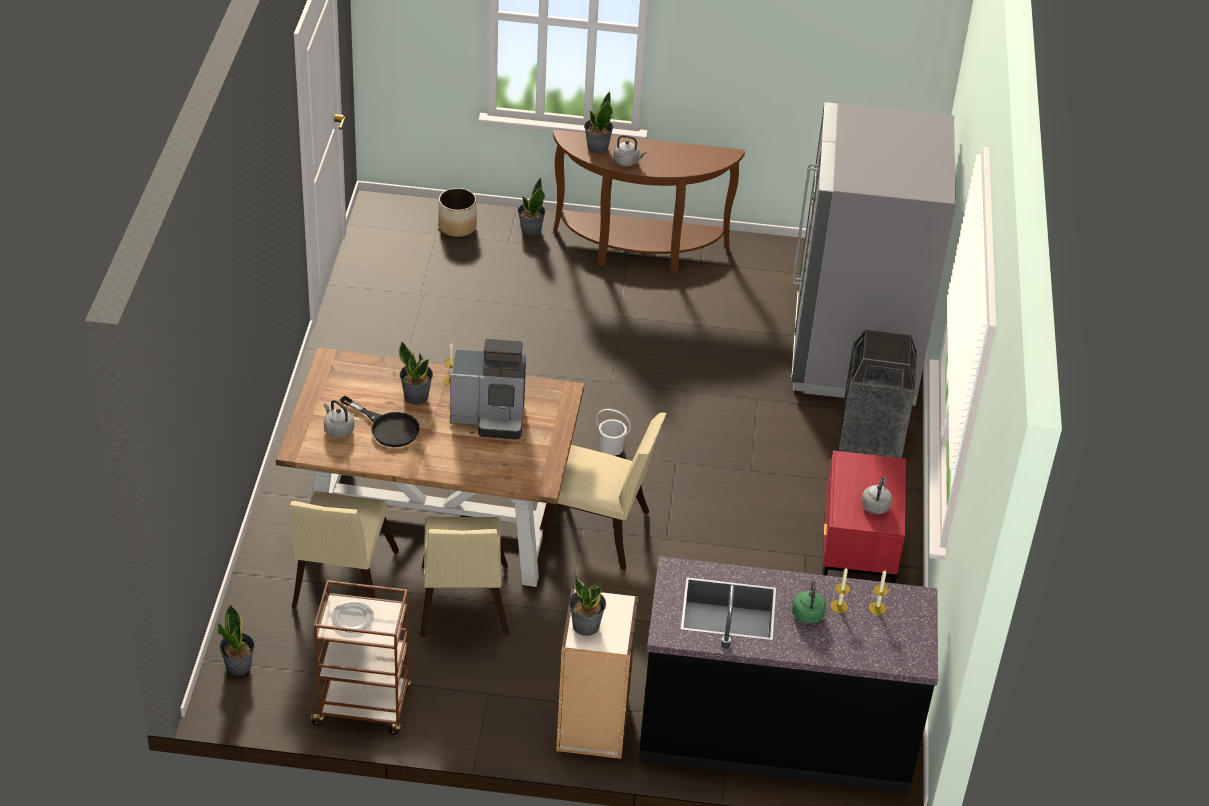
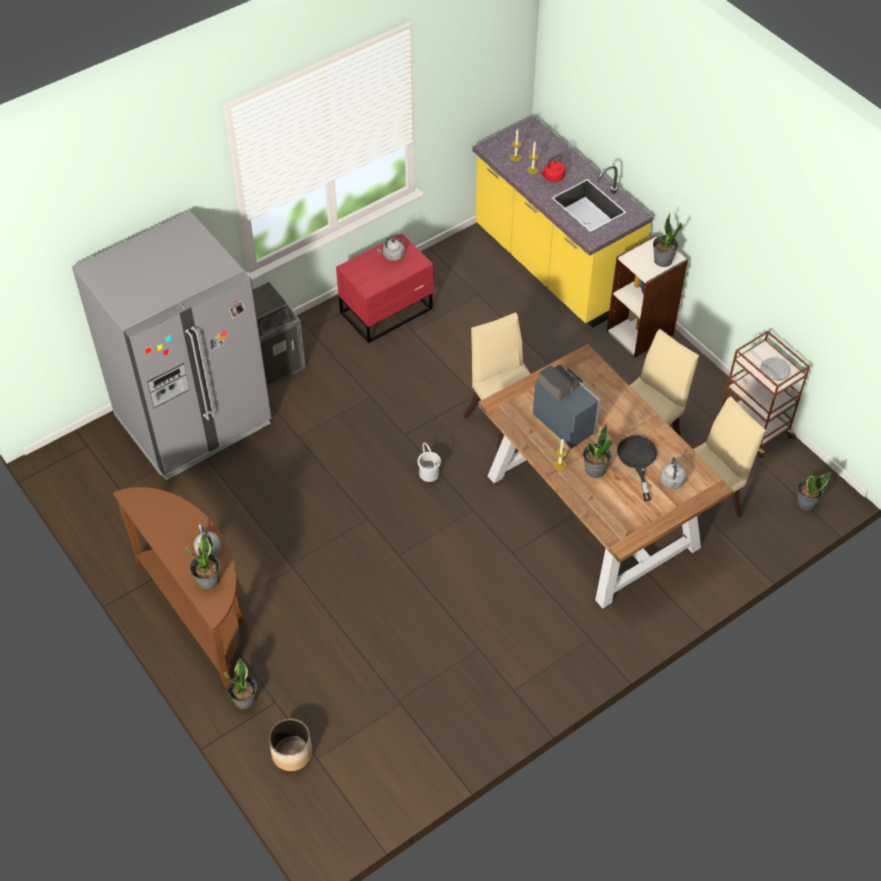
camera: 130 degrees left, 10 degrees up
black counter [638,556,938,794] -> yellow counter [473,116,653,328]
green kettle [792,581,826,624] -> red kettle [540,154,565,182]

